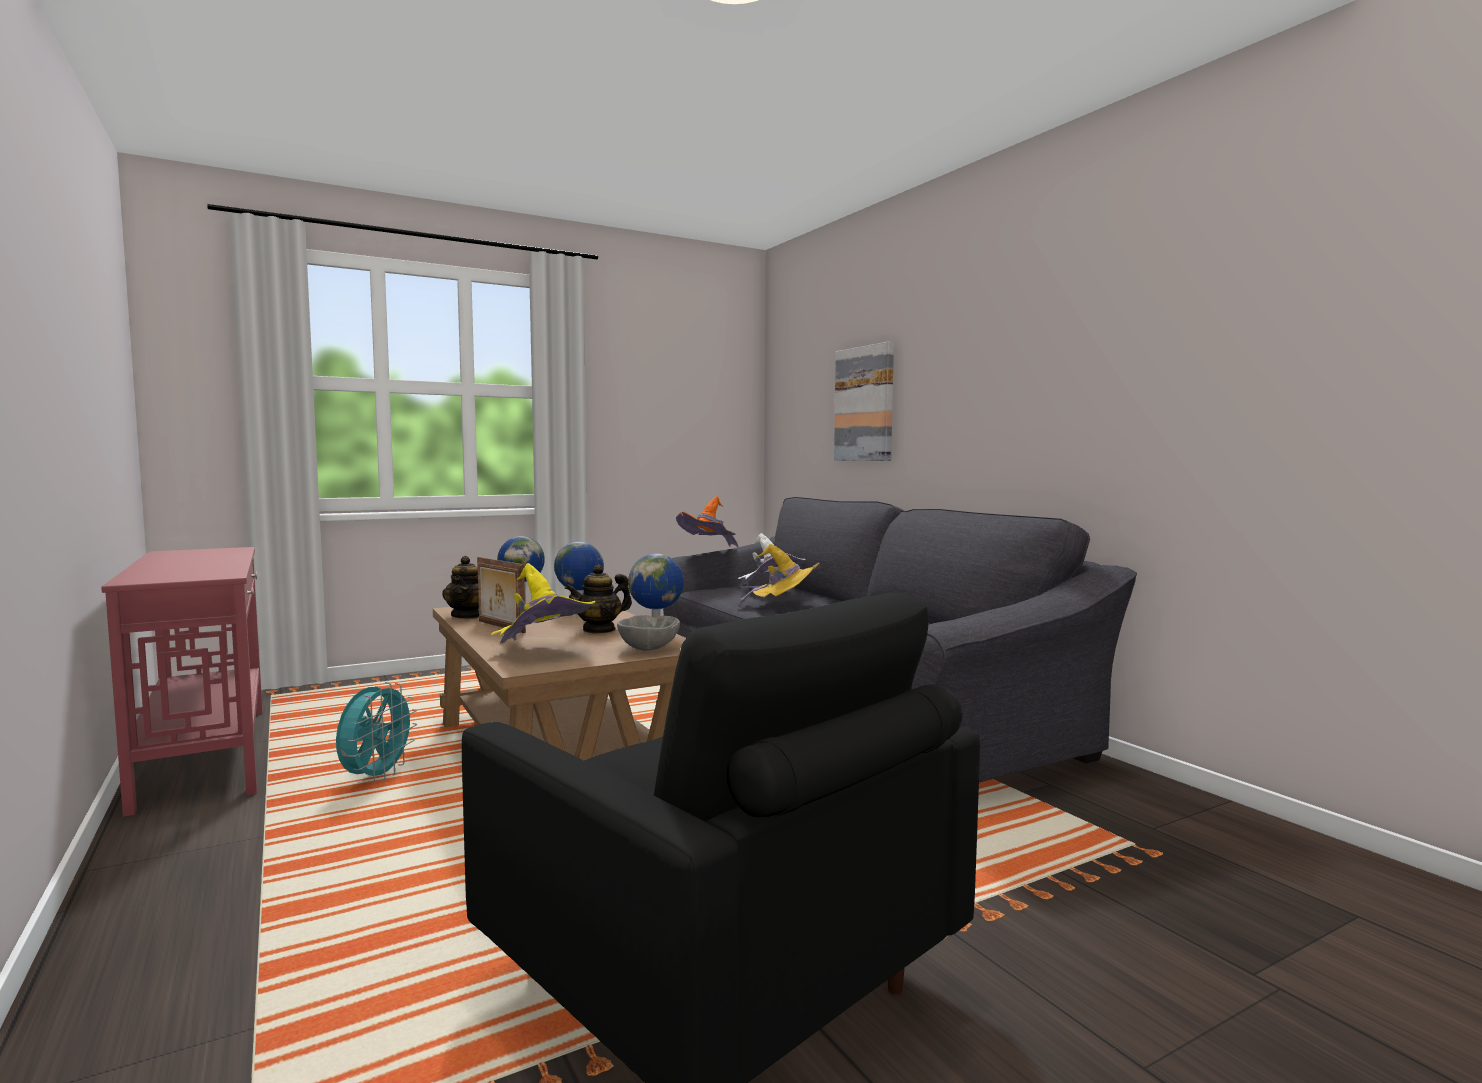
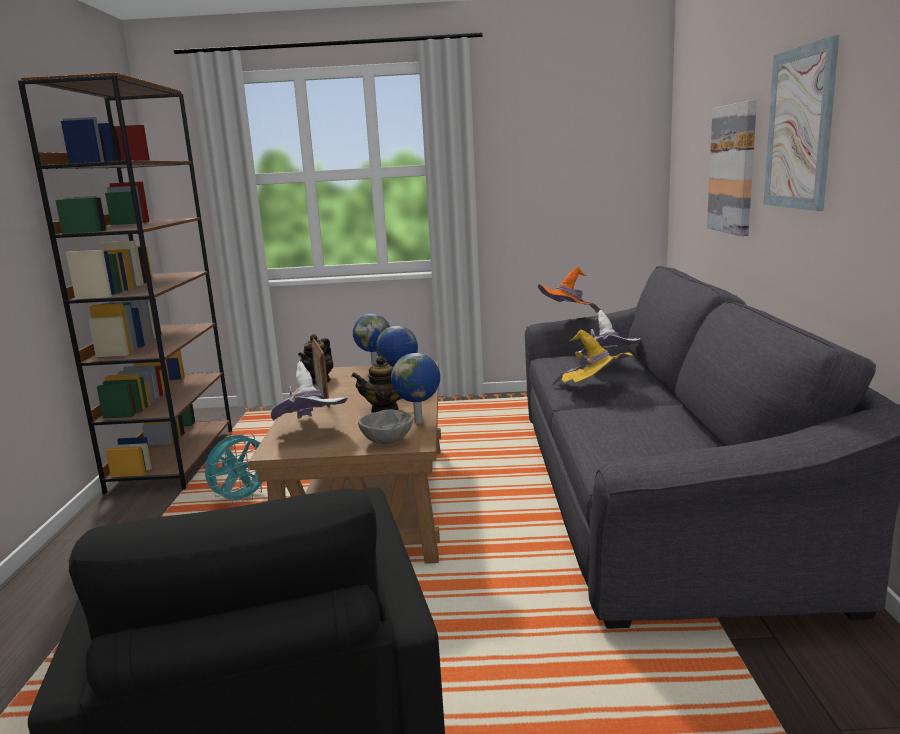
camera: 30 degrees right, 10 degrees up
red console table [101,547,262,817] -> brown bookcase [18,73,232,494]
yellow hat [491,563,595,644] -> white hat [271,361,348,420]
none -> picture [764,35,839,211]

